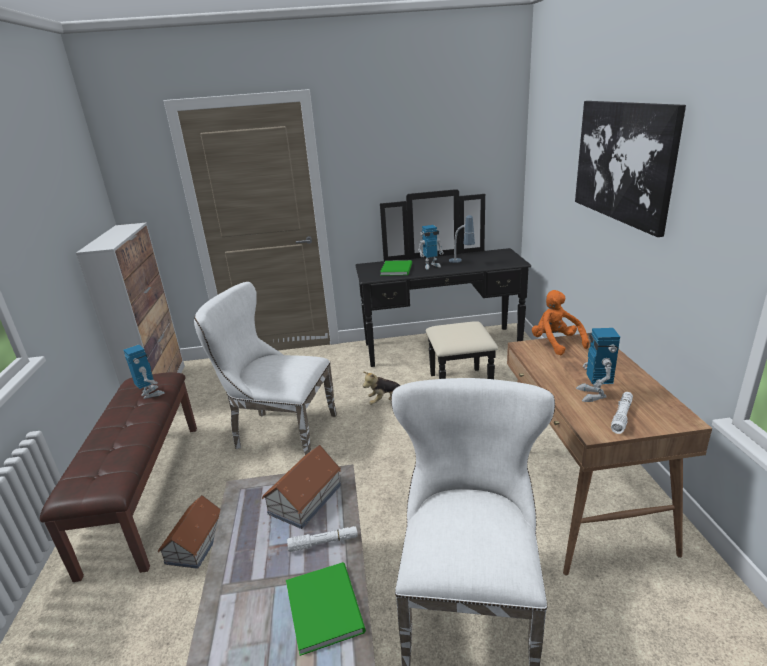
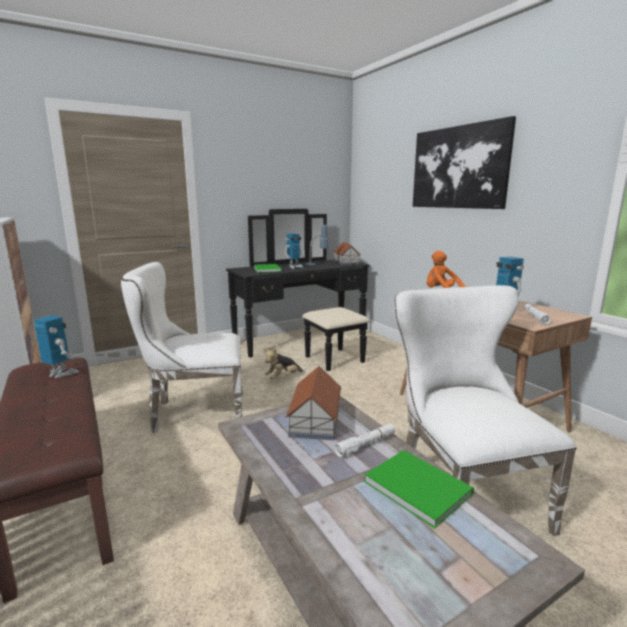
camera: 25 degrees left, 10 degrees down
toy house [158,495,220,569] -> toy house moved to [333,242,361,265]

